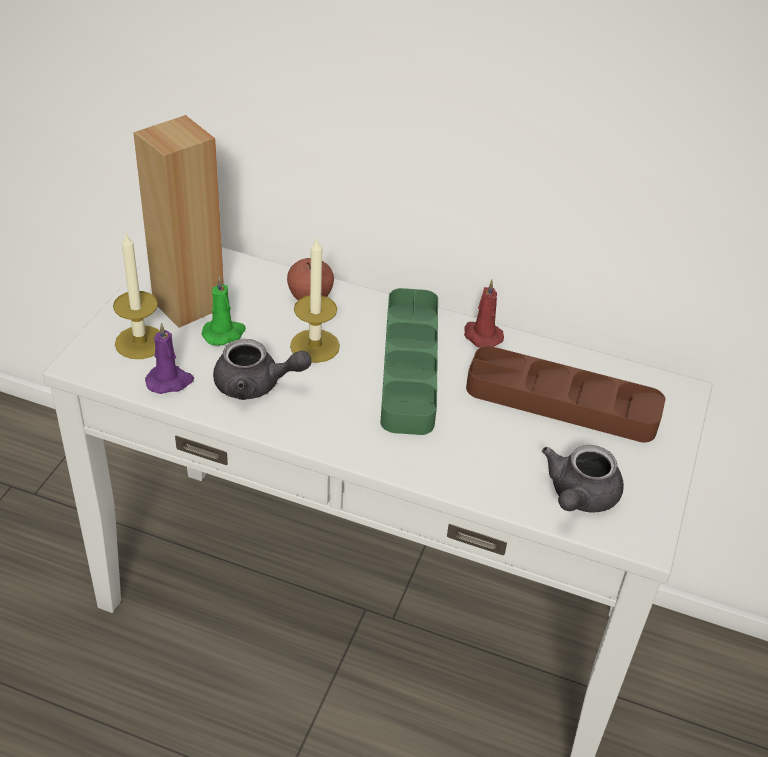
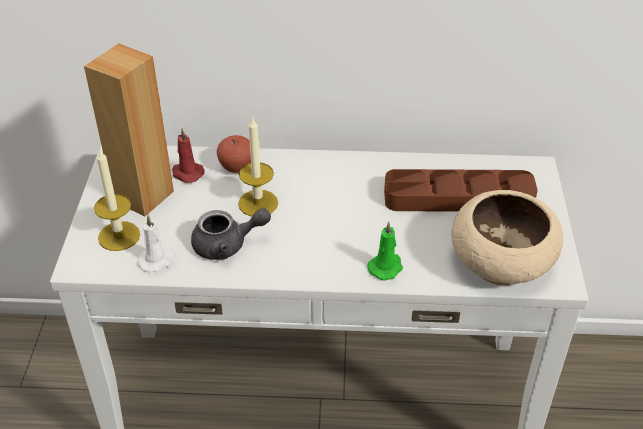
camera: 15 degrees left, 0 degrees up
purple candle [145,323,194,394] -> white candle [138,215,177,272]
green candle [201,276,246,346] -> green candle moved to [367,222,403,281]
green tray [380,288,438,435] -> none
red candle [464,280,504,348] -> red candle moved to [172,128,204,183]
grey teapot [542,445,624,513] -> beige bowl [451,190,563,286]

